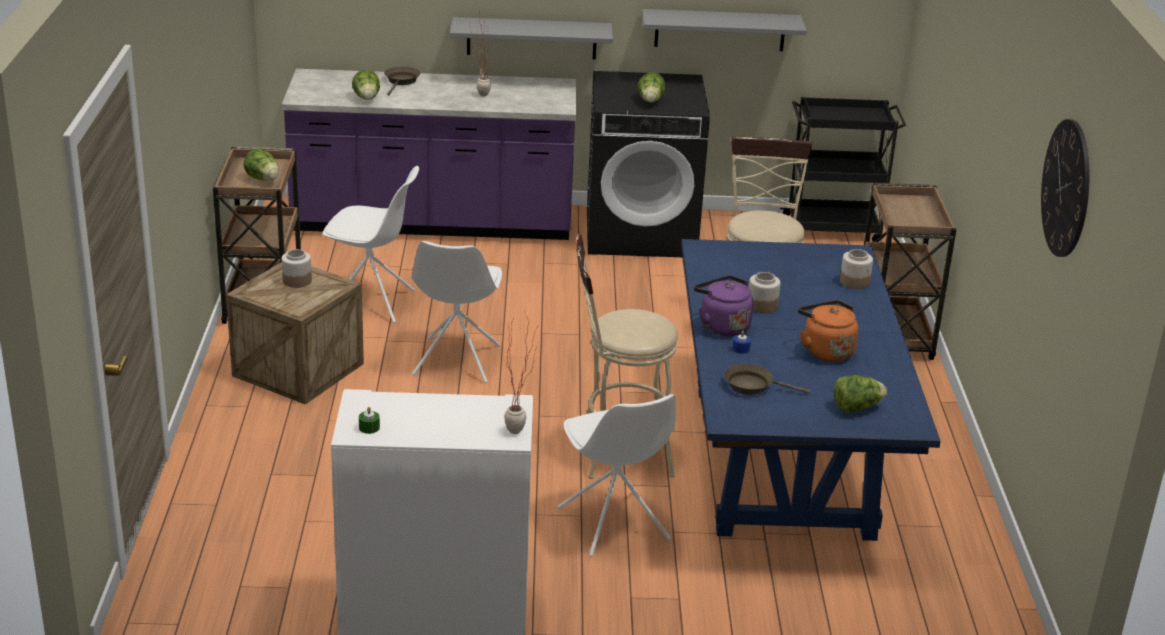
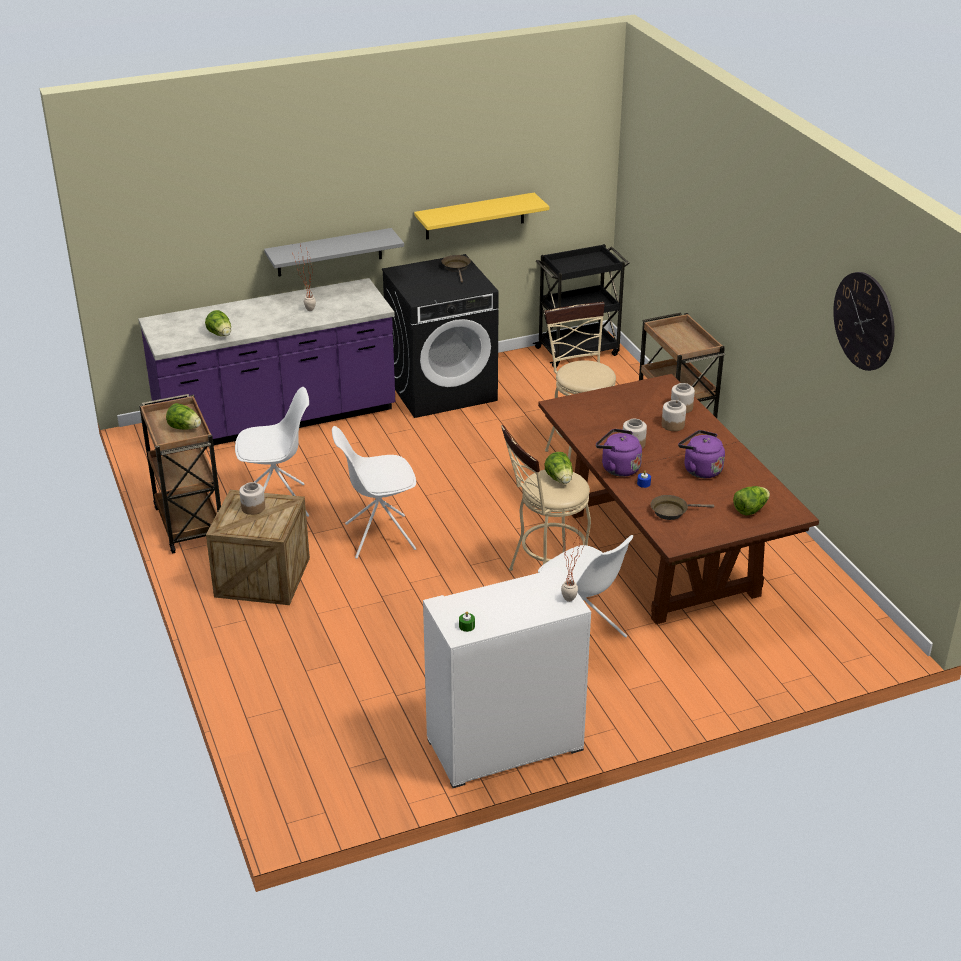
camera: 20 degrees left, 5 degrees up
brown frying pan [384,66,420,96] -> brown frying pan moved to [442,255,471,283]
white chair [412,241,502,383] -> white chair turned 90 degrees clockwise [332,426,417,559]
lettuce [638,73,665,103] -> lettuce moved to [545,452,573,484]
grey shelf [642,9,807,51] -> yellow shelf [414,193,549,239]
blue dining table [681,239,941,541] -> brown dining table [538,374,819,624]
orange kettle [798,300,858,362] -> purple kettle [678,430,725,478]
none -> jar [662,400,686,431]

